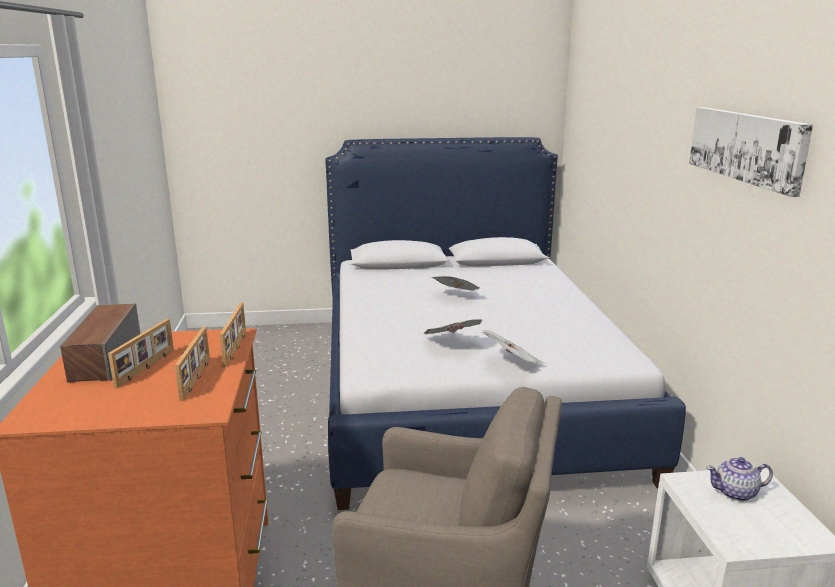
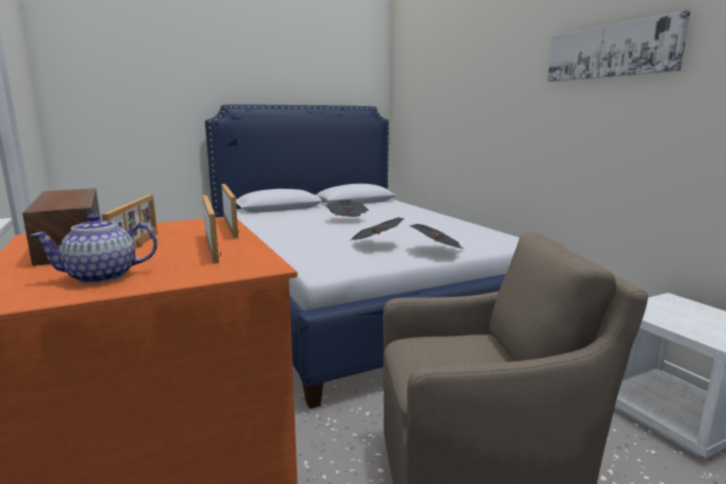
camera: 20 degrees left, 5 degrees down
teapot [706,457,773,501] -> teapot moved to [30,214,157,284]

